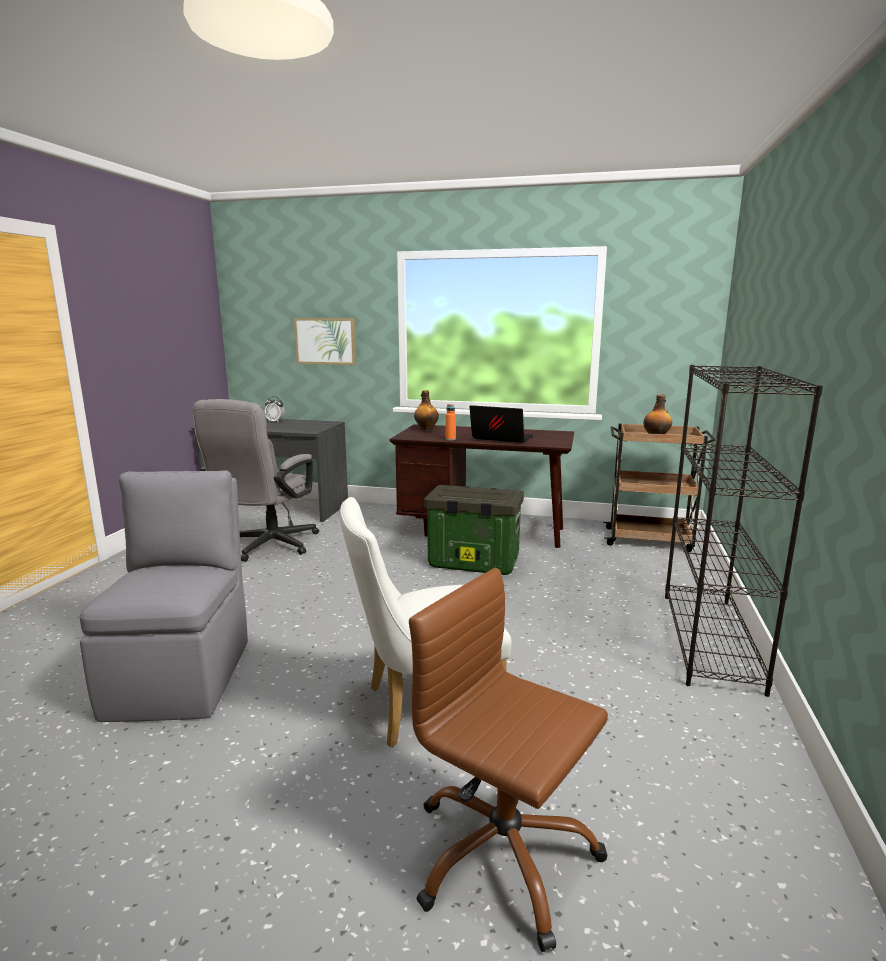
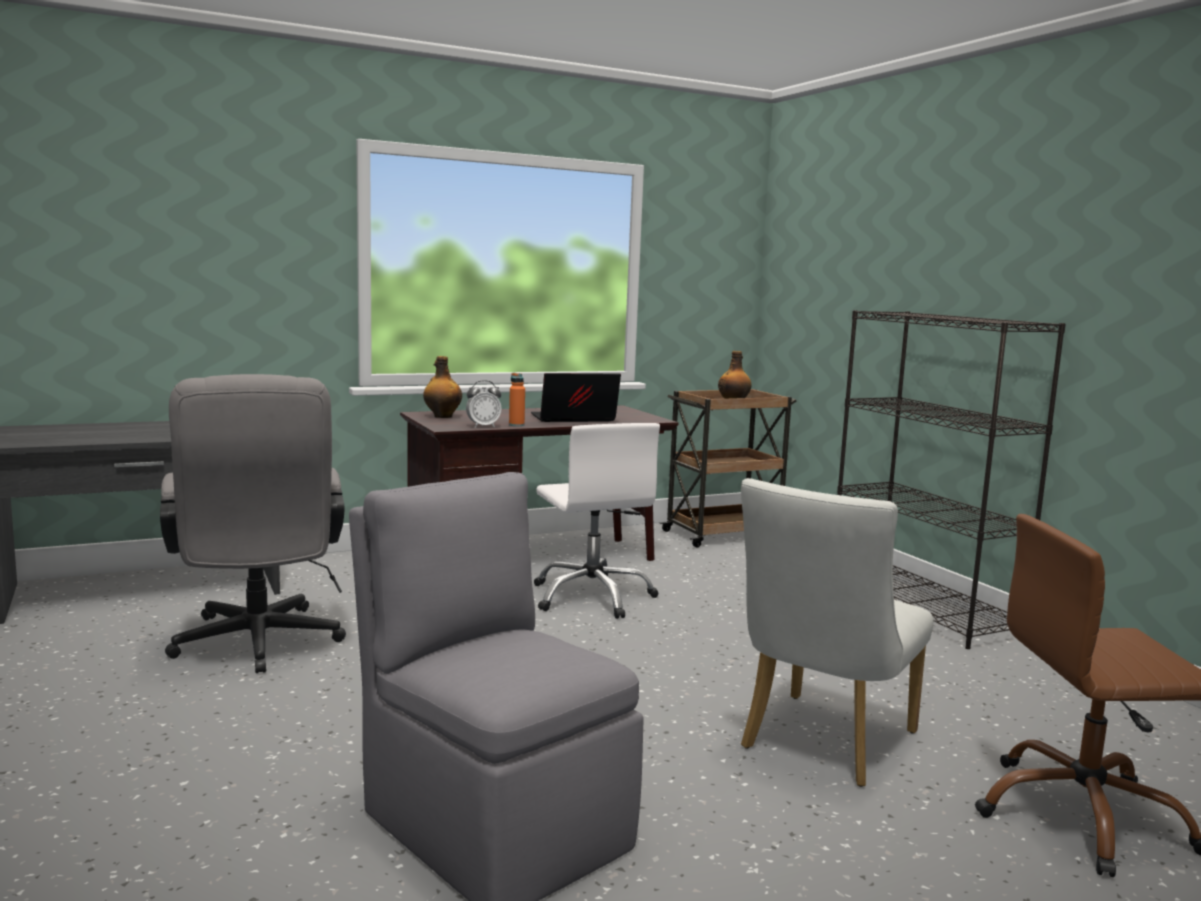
camera: 40 degrees left, 5 degrees down
alarm clock [265,396,285,423] -> alarm clock moved to [466,380,502,428]
picture [294,318,356,365] -> none
storage box [424,485,524,575] -> white office chair [534,423,660,619]

